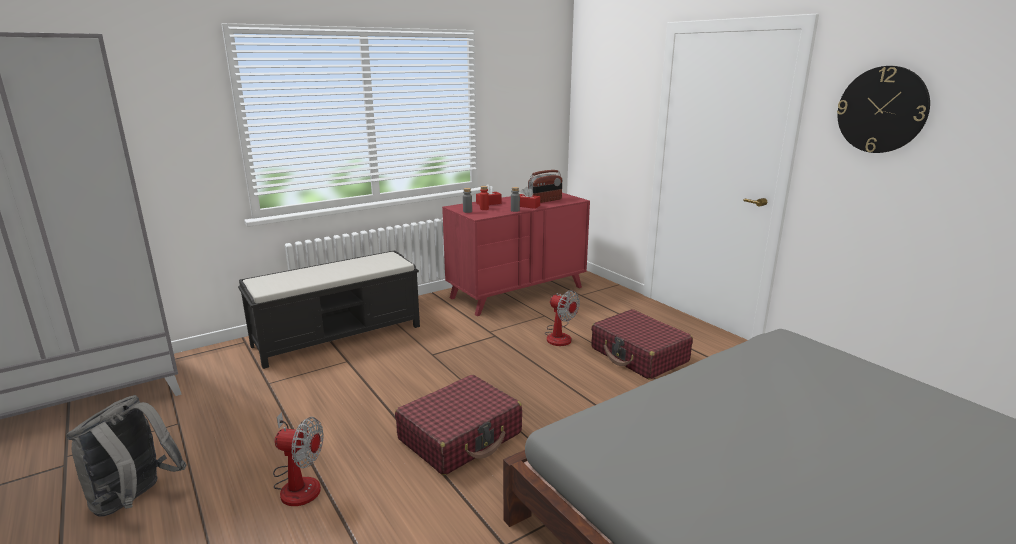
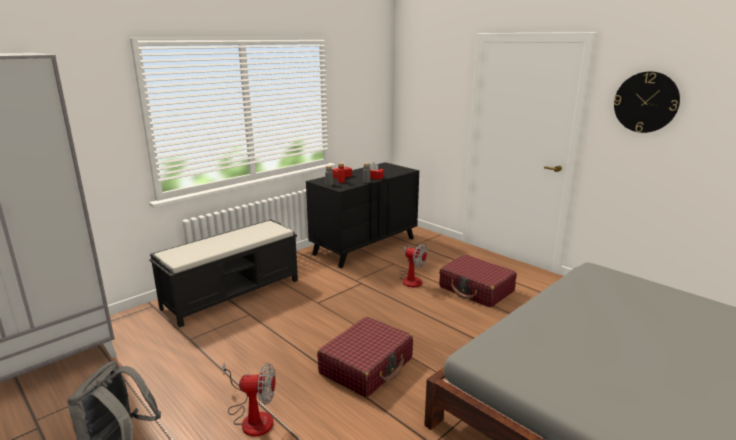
camera: 10 degrees left, 0 degrees up
red dresser [442,193,590,316] -> black dresser [306,162,419,268]
radio [528,170,562,203] -> none

